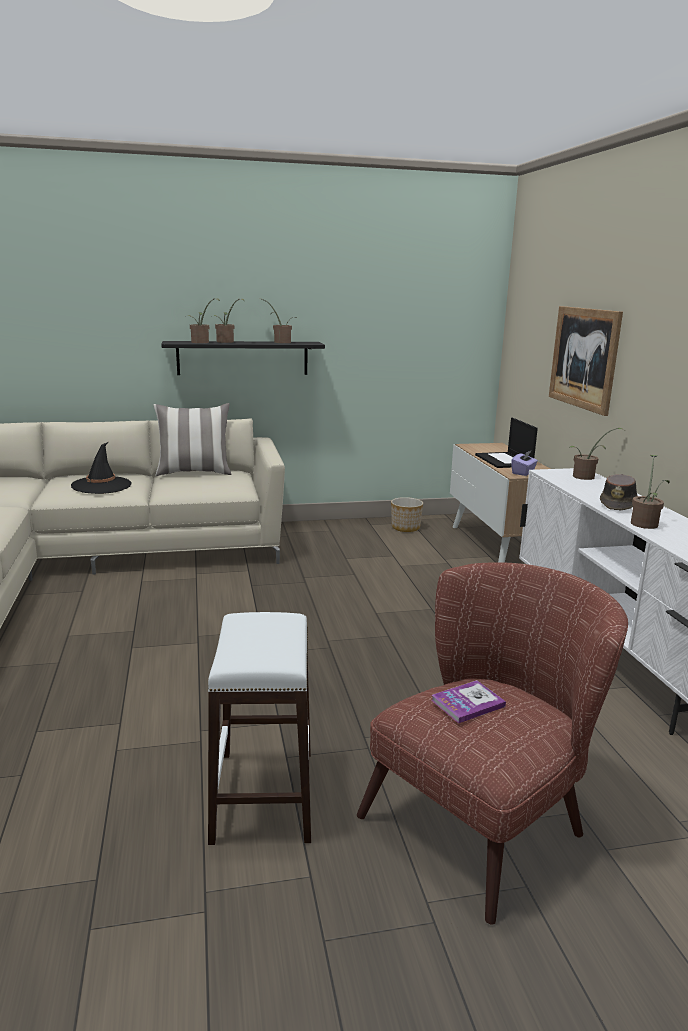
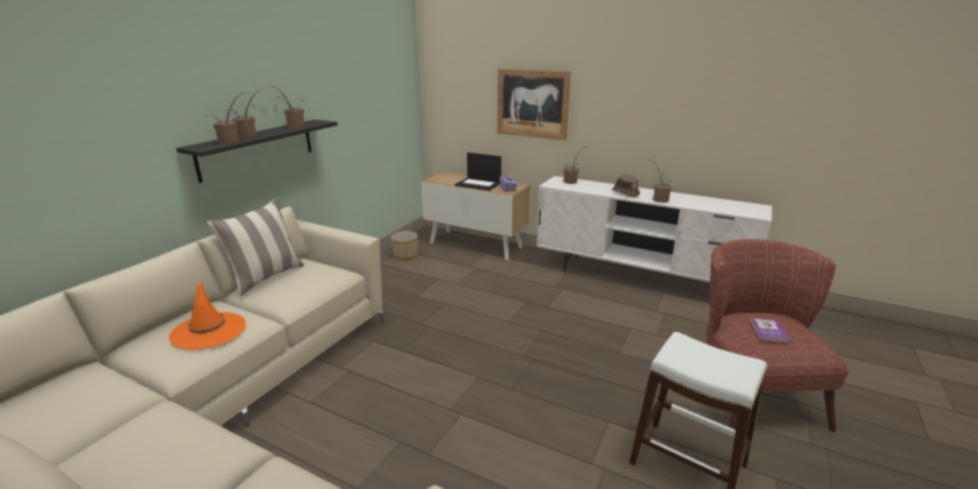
camera: 50 degrees left, 5 degrees up
black hat [71,442,132,494] -> orange hat [169,280,246,350]

